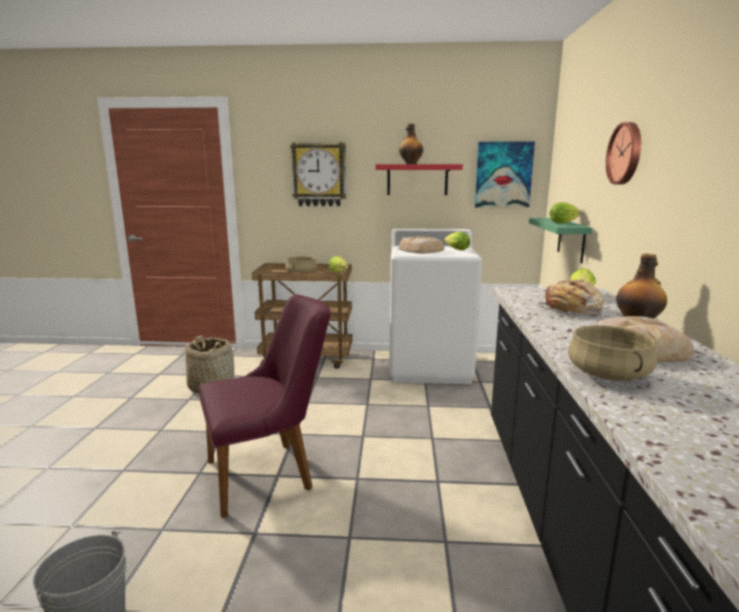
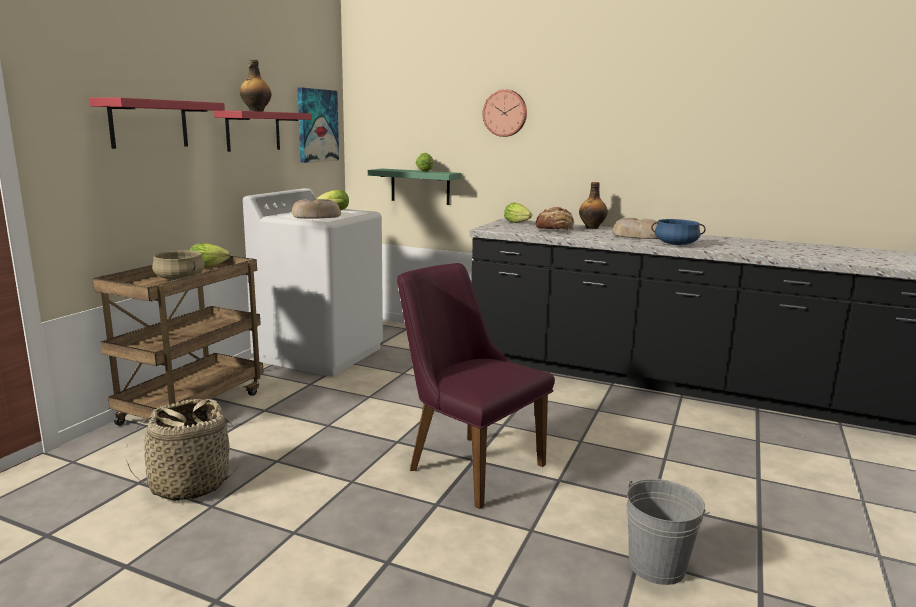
camera: 70 degrees left, 0 degrees up
purple chair [199,294,331,518] -> purple chair turned 45 degrees counterclockwise [397,263,555,509]
wall clock [290,142,346,206] -> red shelf [90,97,225,149]
beige cooking pot [568,325,657,381] -> blue cooking pot [651,219,706,245]

